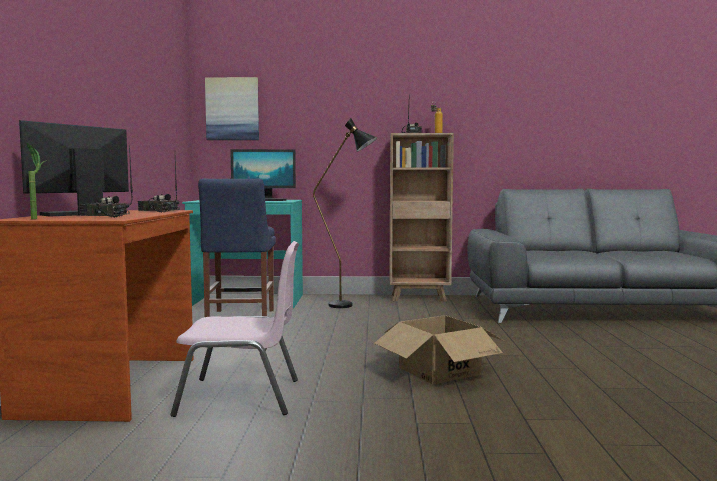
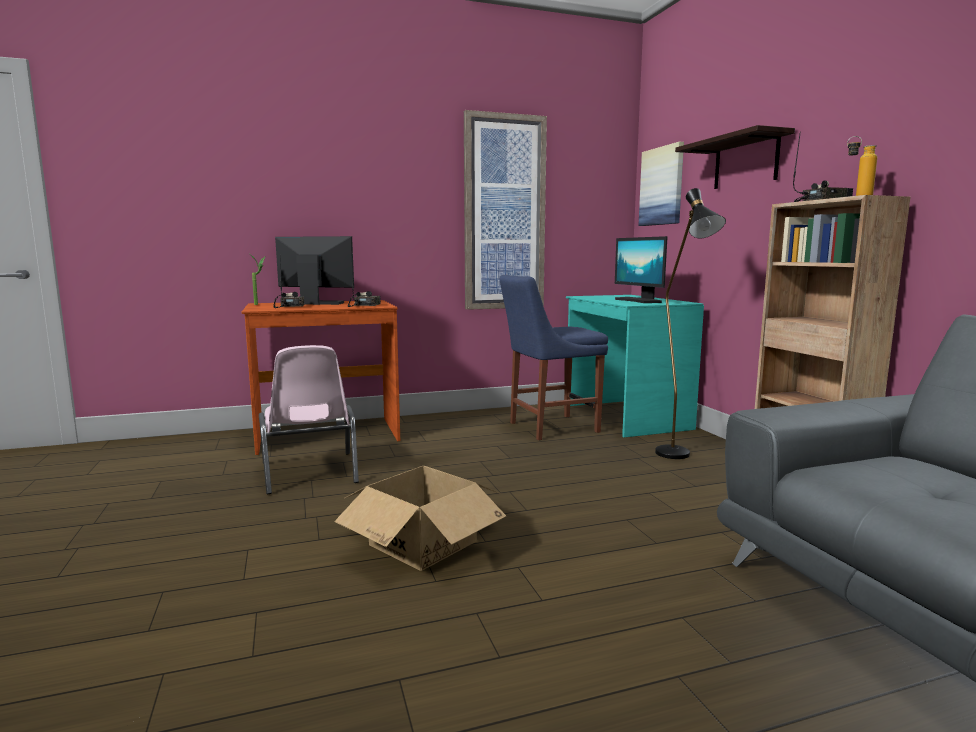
camera: 70 degrees right, 5 degrees up
none -> picture [464,110,547,310]
none -> shelf [675,125,795,189]

